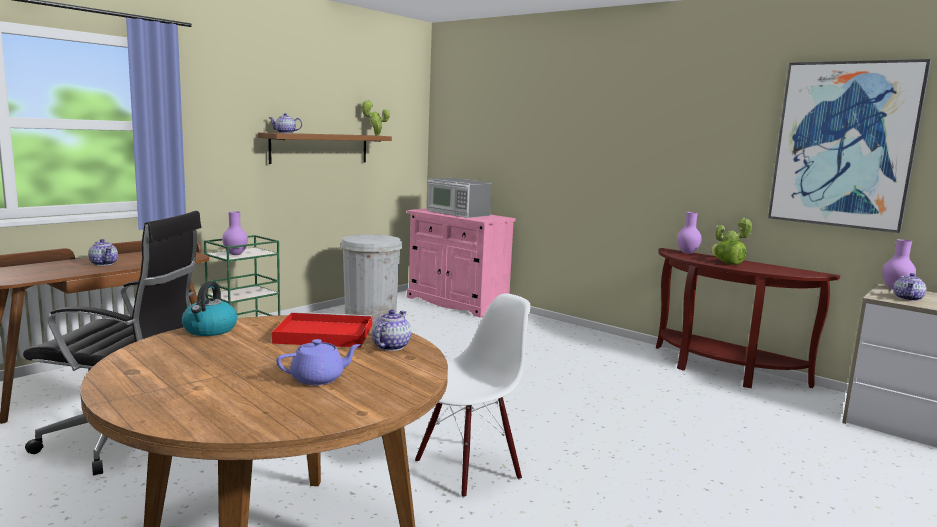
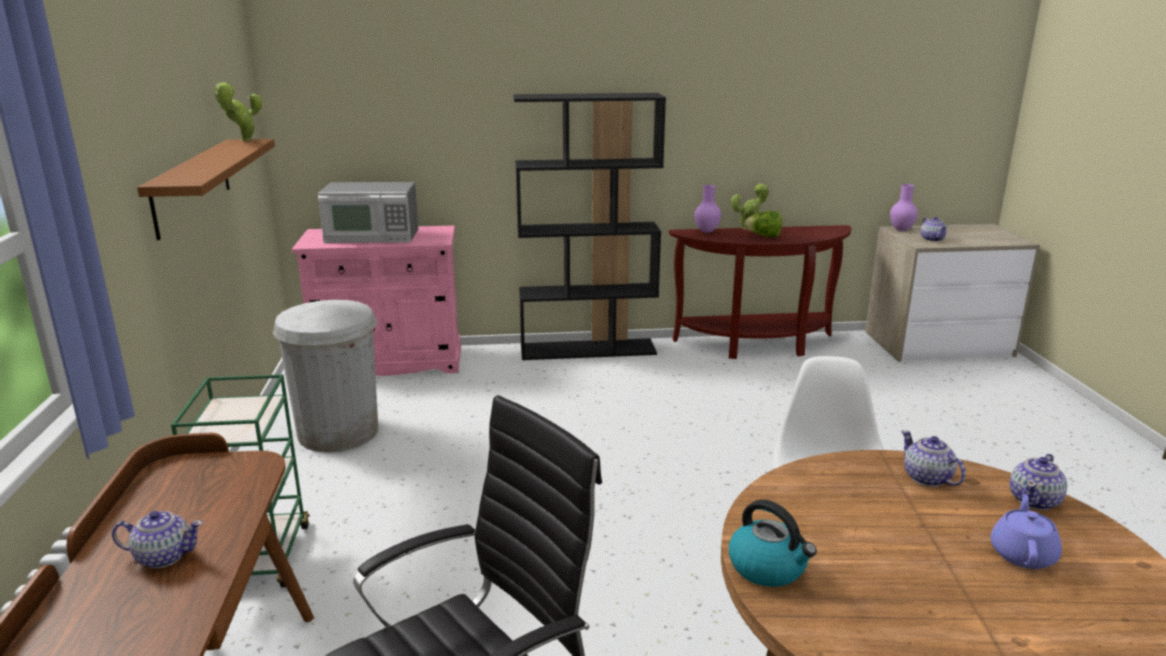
camera: 45 degrees left, 10 degrees up
purple vase [222,211,248,255] -> none
teapot [269,113,302,133] -> teapot moved to [1009,454,1068,510]
red tray [272,312,372,348] -> none
picture [768,59,931,233] -> none
none -> black bookcase [513,93,666,360]

